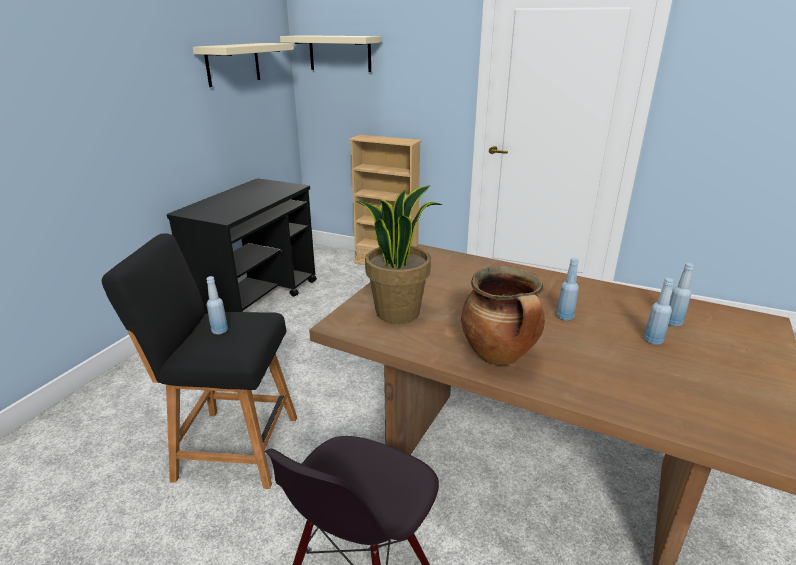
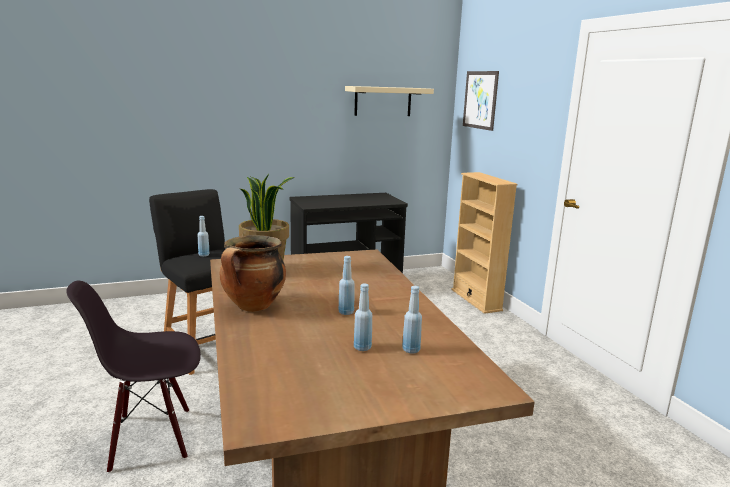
camera: 45 degrees right, 10 degrees down
beige shelf [280,35,382,72] -> picture [463,71,499,131]

